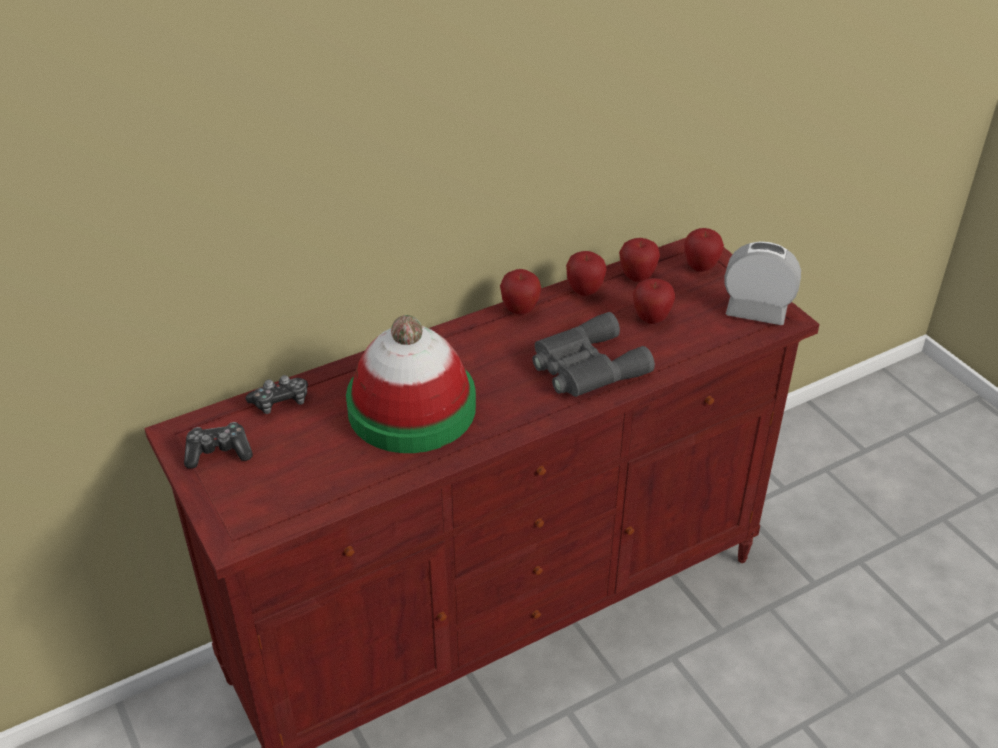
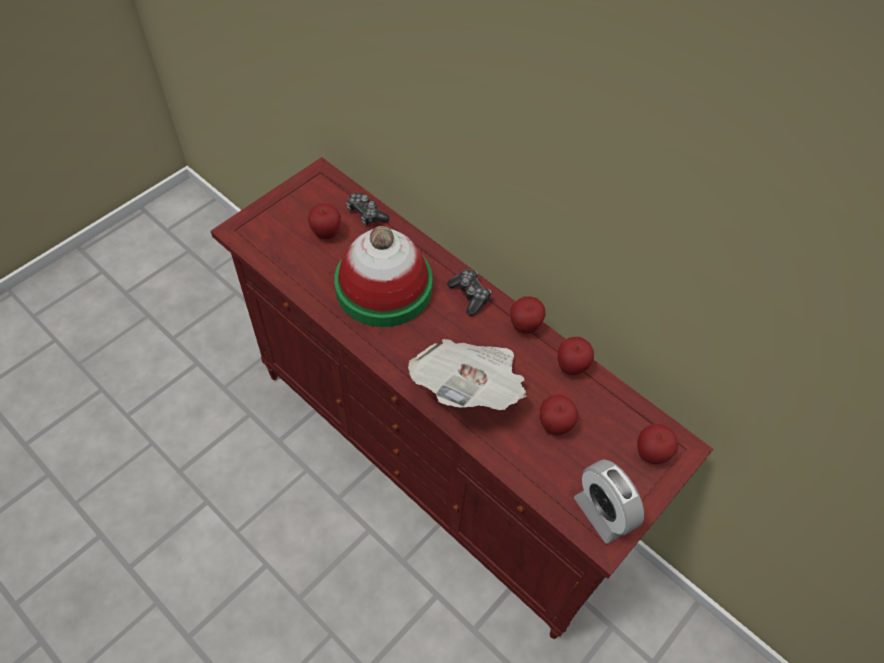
camera: 70 degrees right, 15 degrees up
game controller [184,422,253,469] -> game controller moved to [447,269,491,316]
grey binoculars [533,312,655,397] -> newspaper [408,339,527,410]
apple [619,238,660,282] -> apple moved to [308,203,341,239]
alarm clock [725,241,801,325] -> alarm clock turned 150 degrees clockwise [574,459,644,544]

